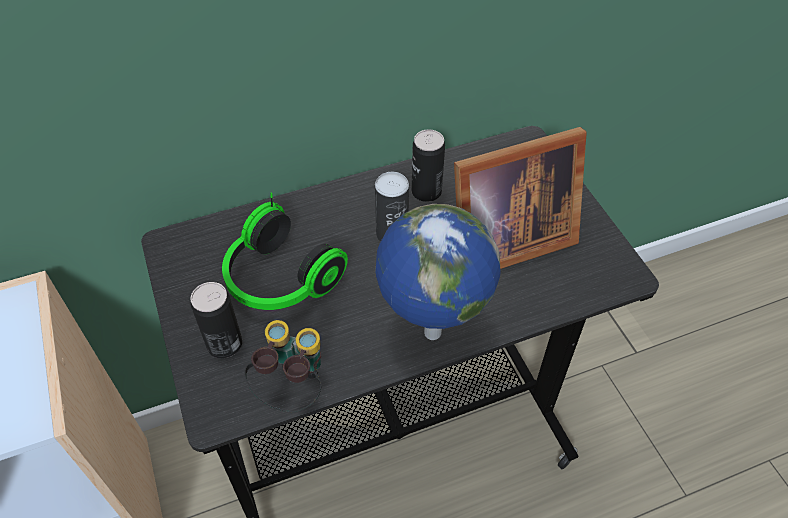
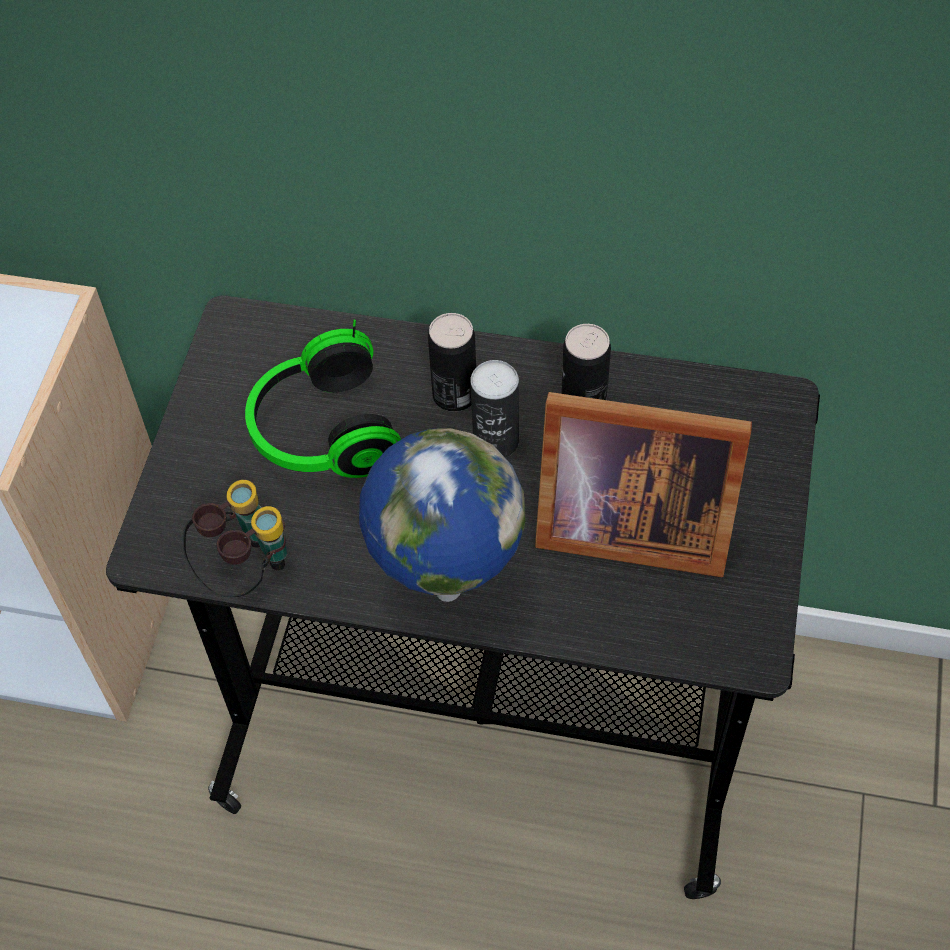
camera: 35 degrees right, 5 degrees up
can [191,282,242,358] -> can moved to [428,313,476,412]

